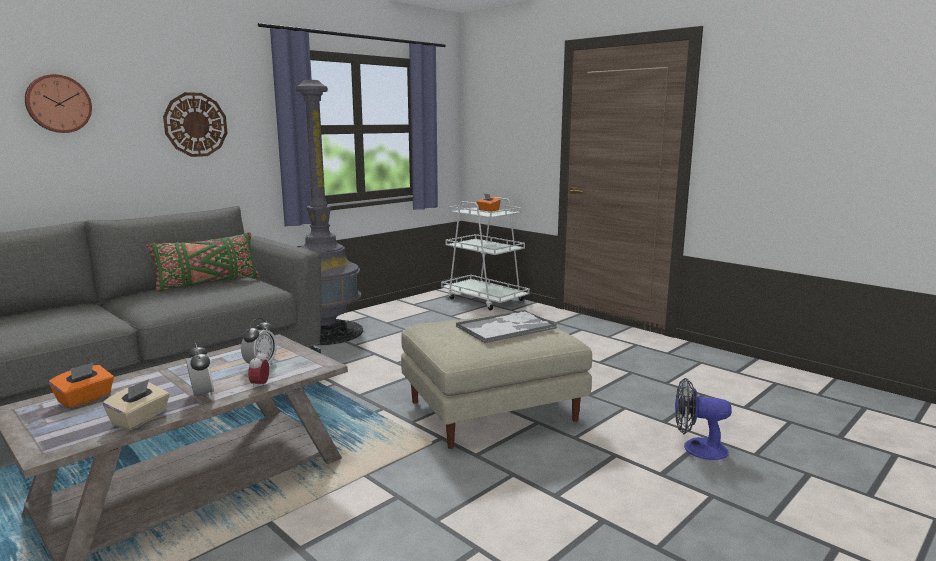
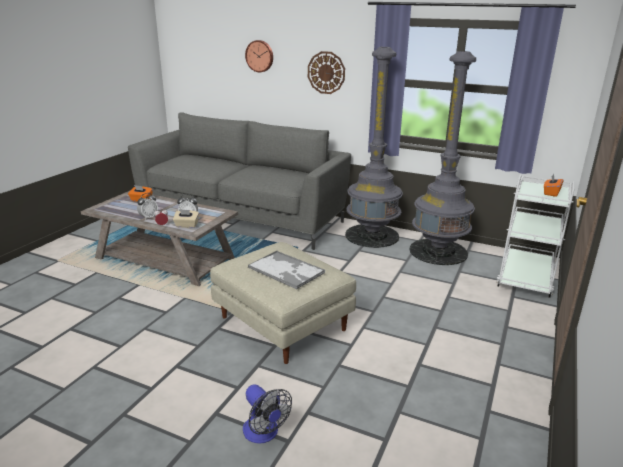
camera: 70 degrees right, 10 degrees up
beige tissue box [103,379,170,430] -> beige tissue box moved to [173,210,199,228]
green pillow [146,232,260,292] -> none
fan [675,378,732,460] -> fan turned 150 degrees clockwise [243,384,292,444]
none -> grey floor lamp [409,51,476,265]

